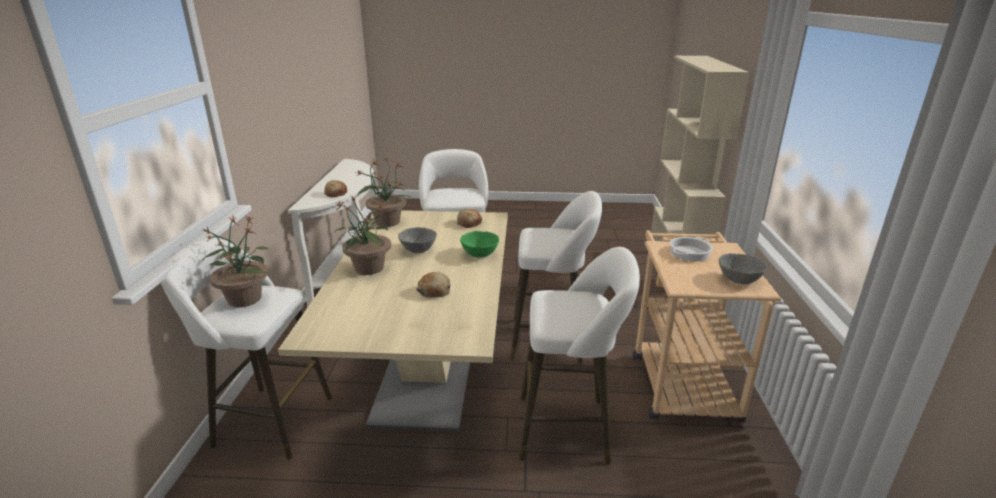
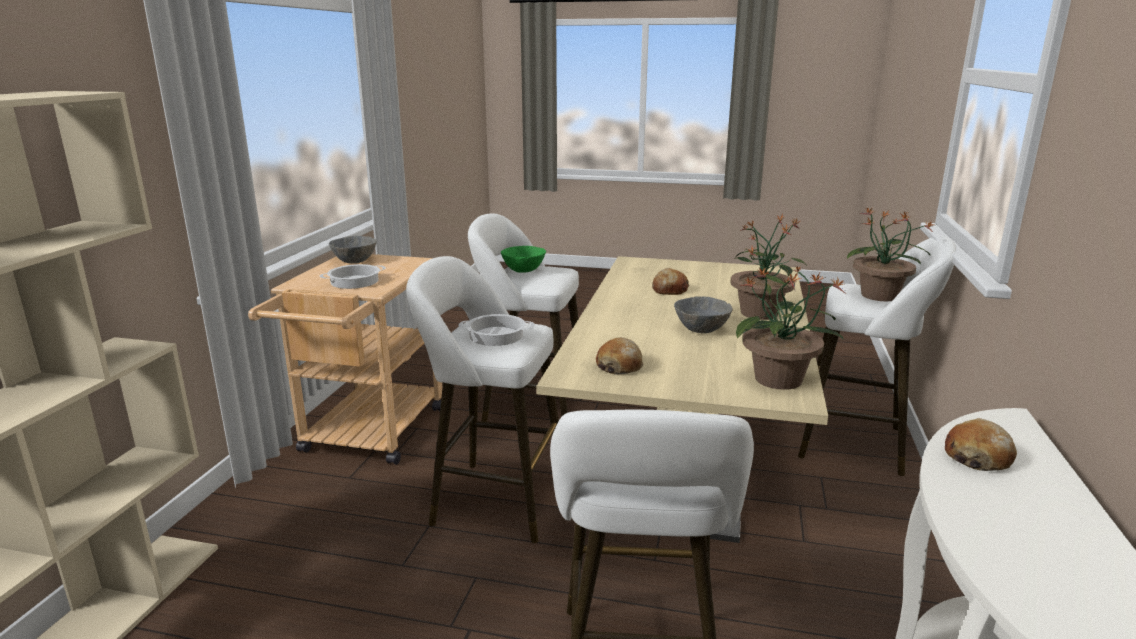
camera: 170 degrees left, 5 degrees down
green bowl [460,231,499,258] -> green bowl moved to [501,246,546,273]
none -> cooking pot [459,314,534,346]

